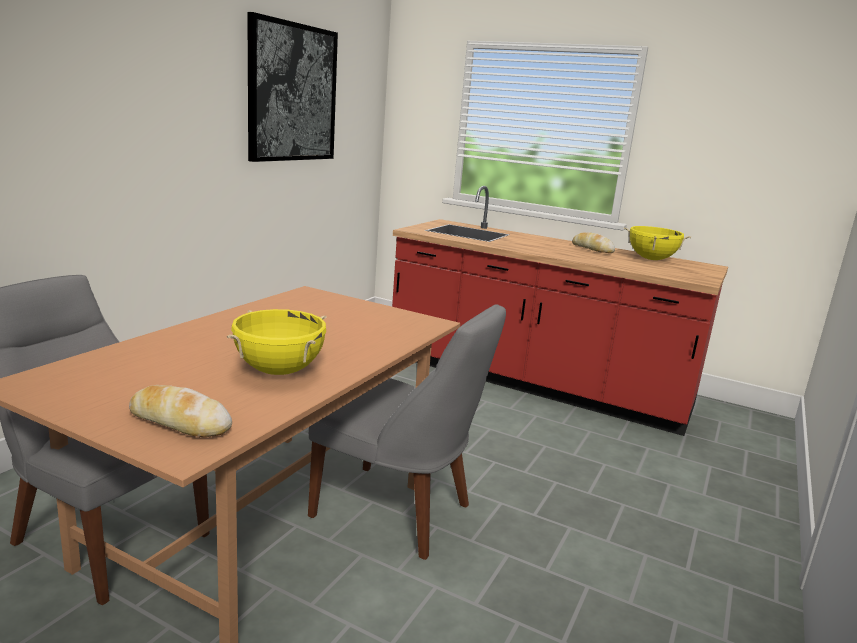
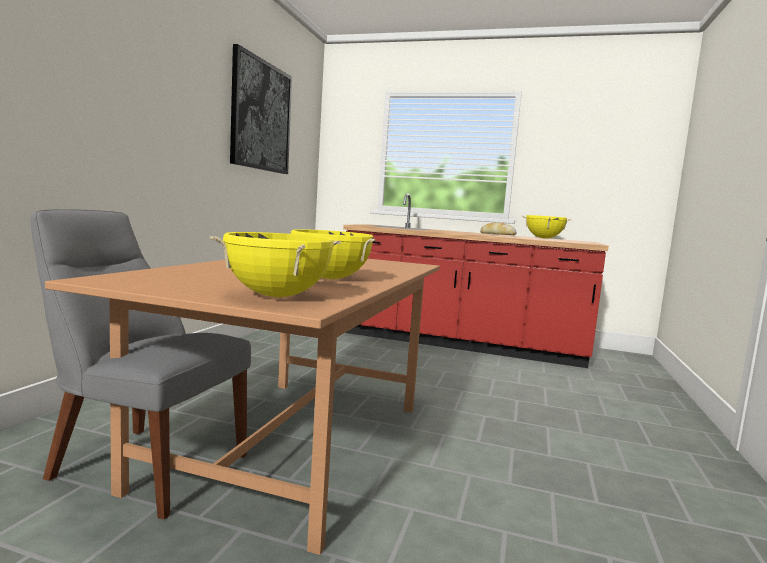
camera: 10 degrees left, 10 degrees down
bread [129,385,232,437] -> yellow cooking pot [210,232,341,297]
grey chair [308,304,506,560] -> none

